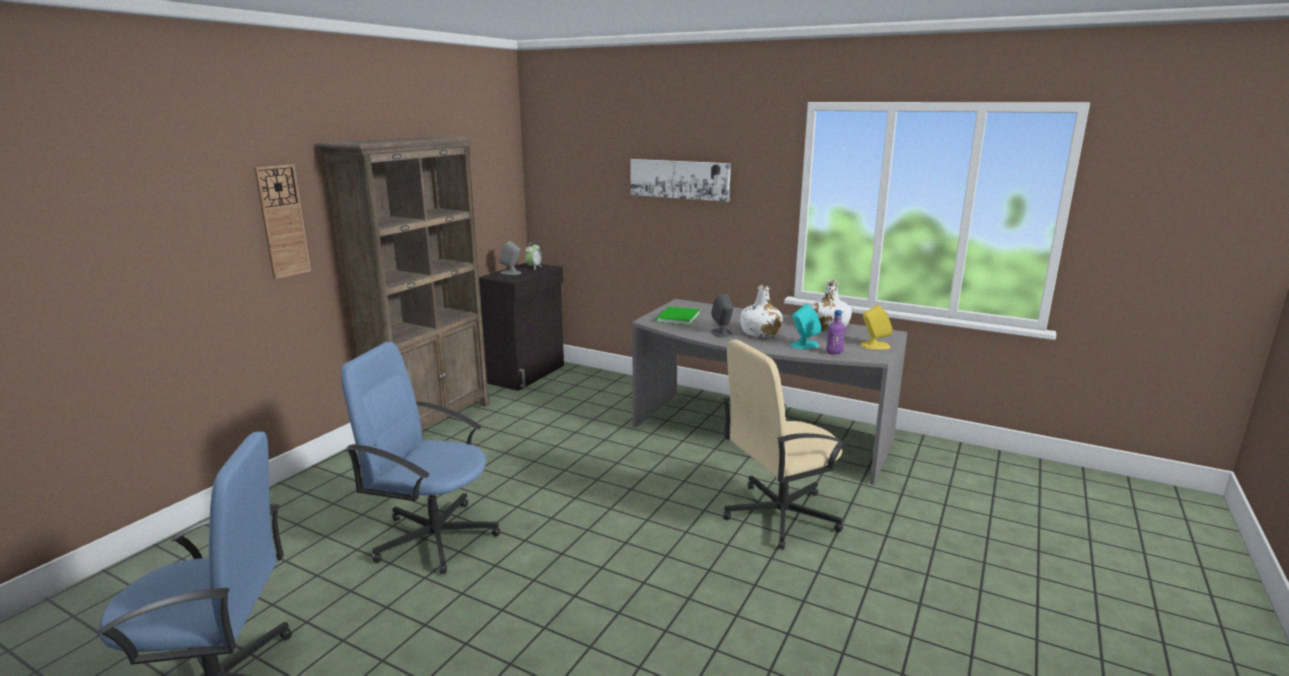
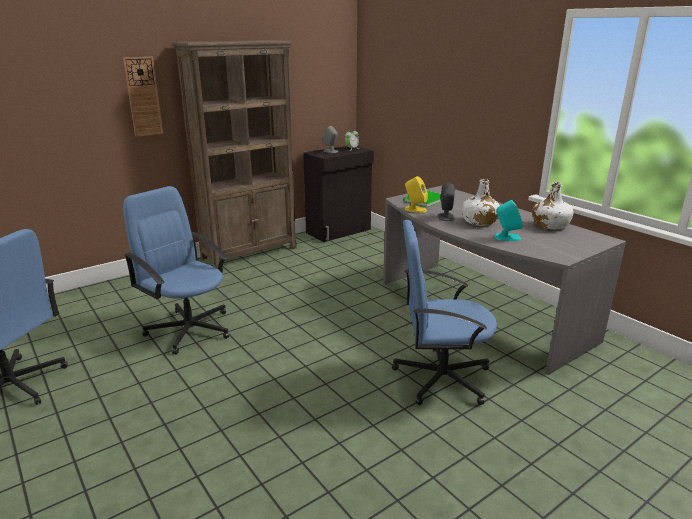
camera: 25 degrees right, 5 degrees up
picture [630,159,731,202] -> none
beige office chair [723,340,847,550] -> blue office chair [392,220,497,405]
purple bottle [826,310,846,354] -> none
yellow speaker [861,304,893,349] -> yellow speaker moved to [405,176,428,213]

